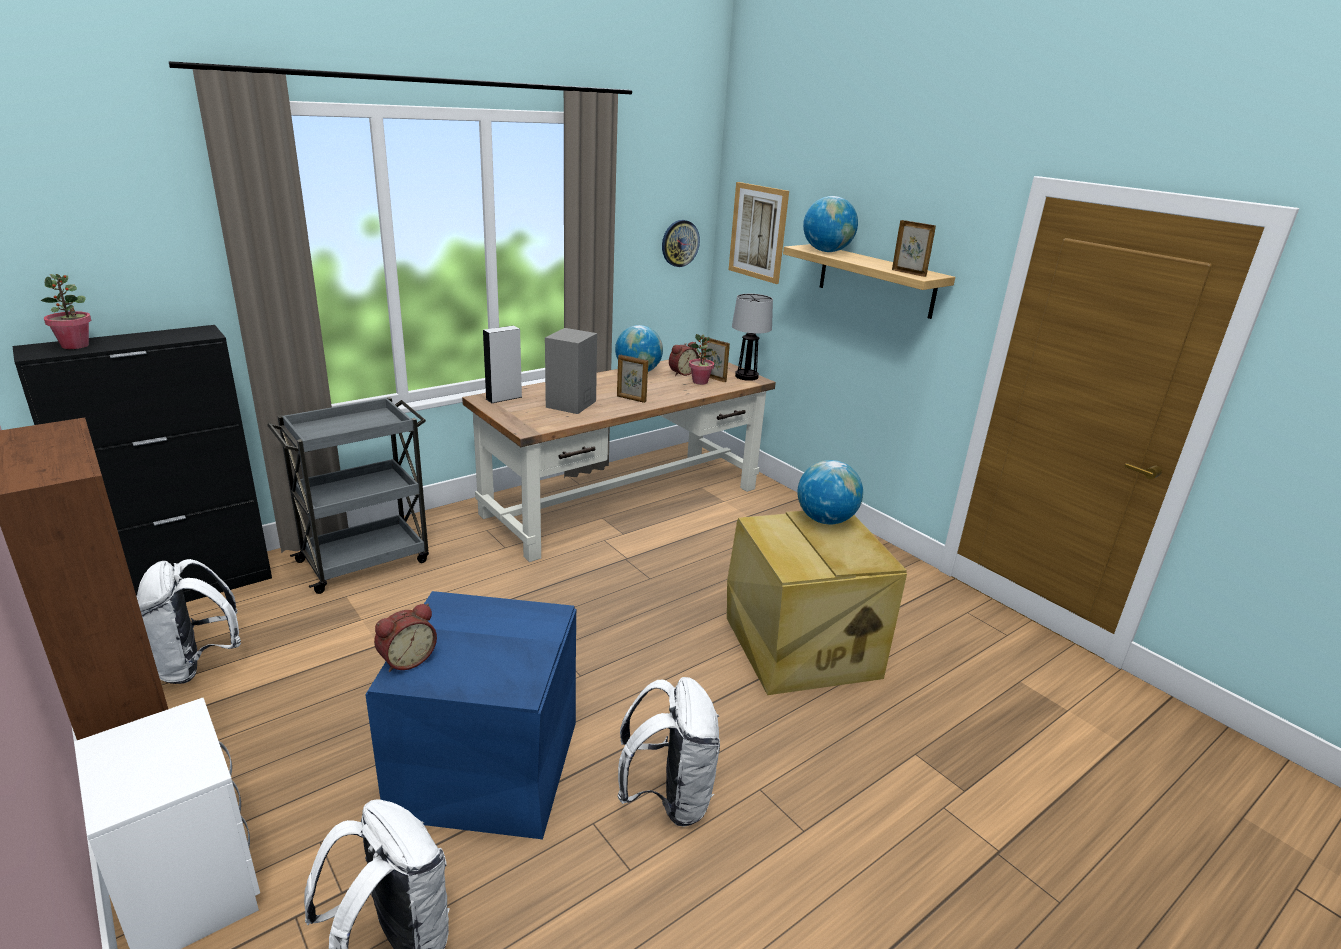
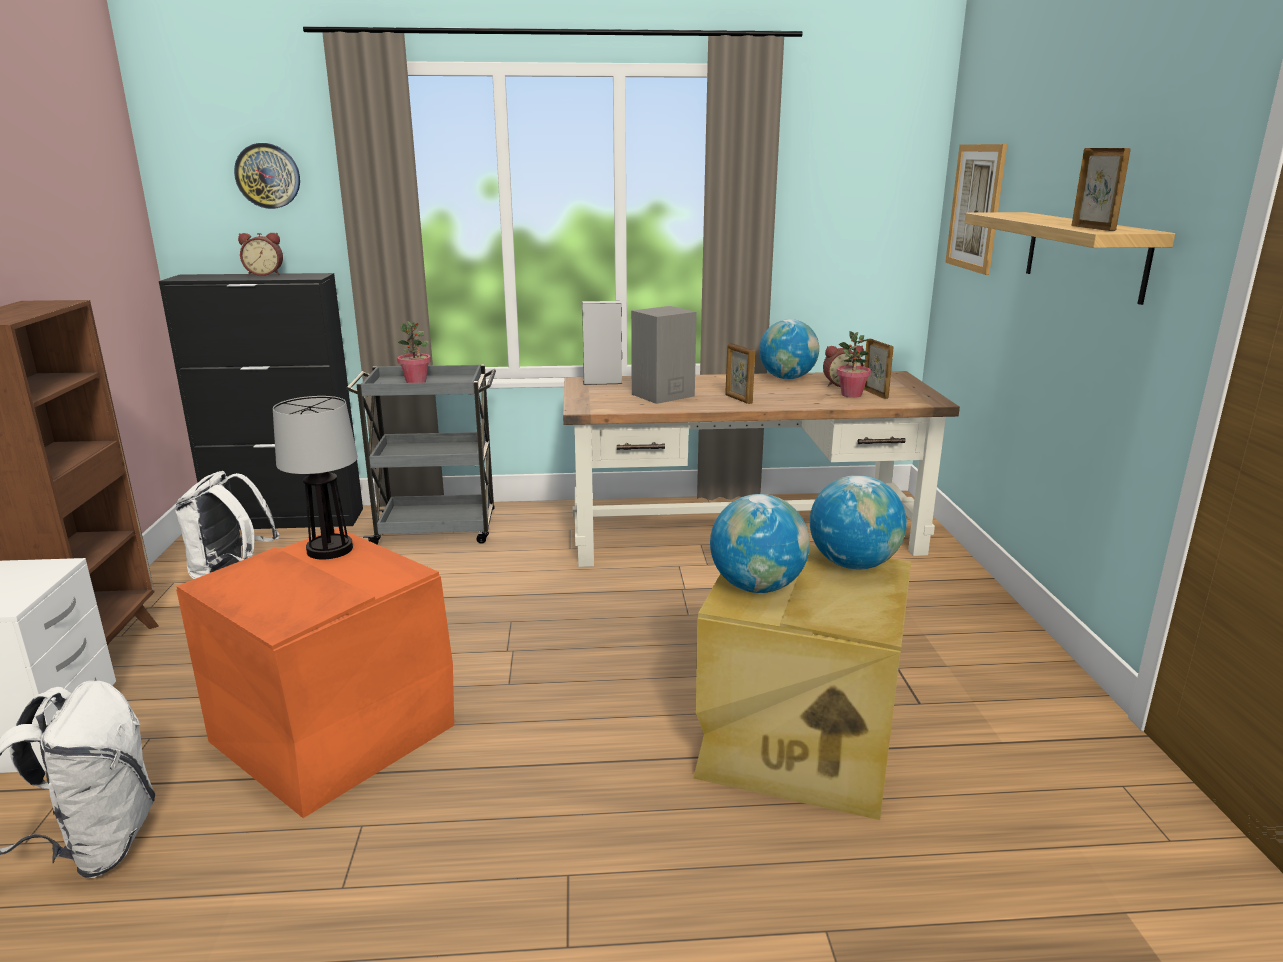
camera: 35 degrees right, 5 degrees down
potted plant [41,274,91,349] -> potted plant moved to [397,321,431,383]
blue storage box [365,591,576,839] -> orange storage box [176,528,454,818]
alarm clock [374,603,437,672] -> alarm clock moved to [238,233,283,276]
white backpack [617,677,720,827] -> none
wall clock [662,220,700,267] -> wall clock moved to [234,143,300,209]
table lamp [732,294,773,381] -> table lamp moved to [273,396,358,559]
globe [803,196,858,252] -> globe moved to [710,494,810,593]

